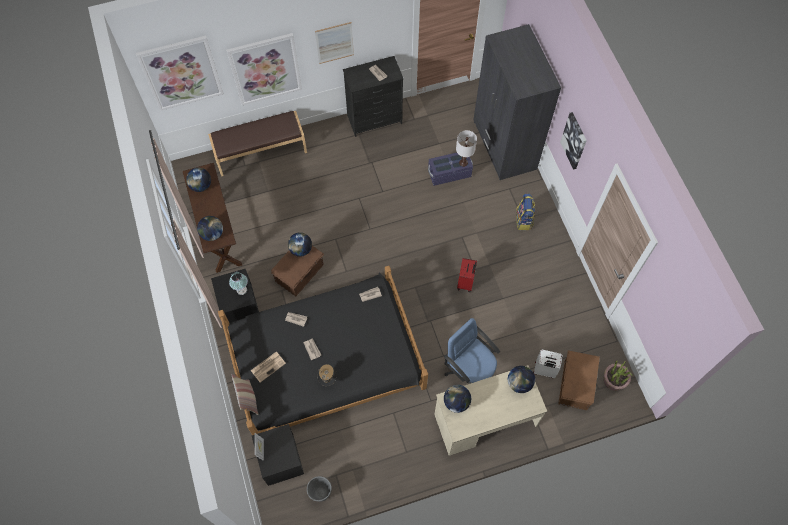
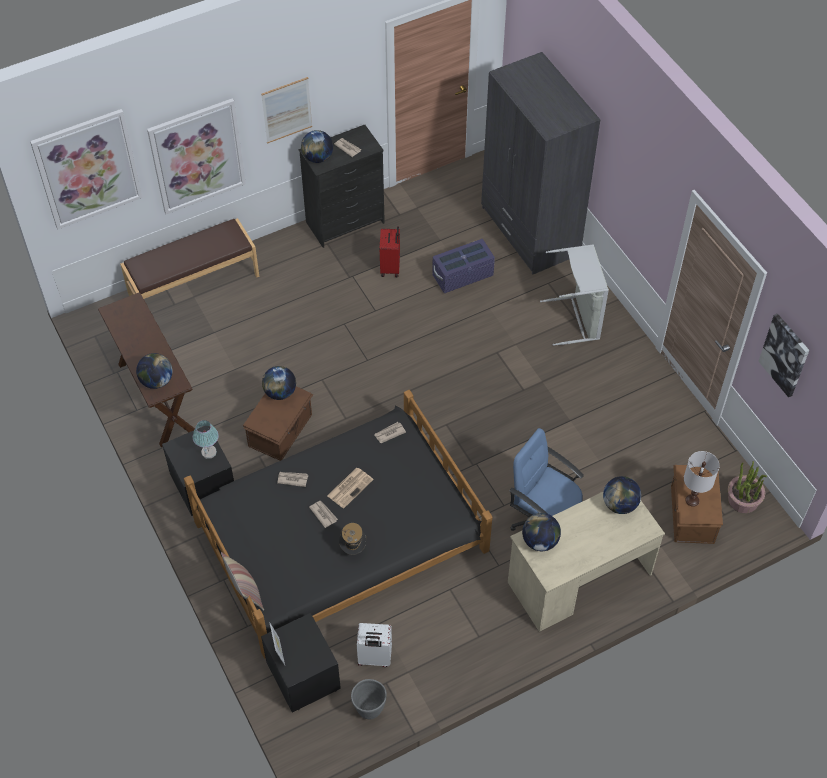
camera: 10 degrees left, 10 degrees down
globe [186,168,211,192] -> globe moved to [301,130,333,163]
newspaper [251,352,286,382] -> newspaper moved to [327,468,374,508]
white table lamp [456,130,477,167] -> white table lamp moved to [684,451,720,507]
red suitcase [457,258,477,292] -> red suitcase moved to [380,226,400,277]
backpack [516,193,536,230] -> grey laundry basket [540,244,609,346]
white suitcase [533,350,563,378] -> white suitcase moved to [357,623,392,667]
picture [560,112,587,169] -> picture moved to [758,313,809,398]

